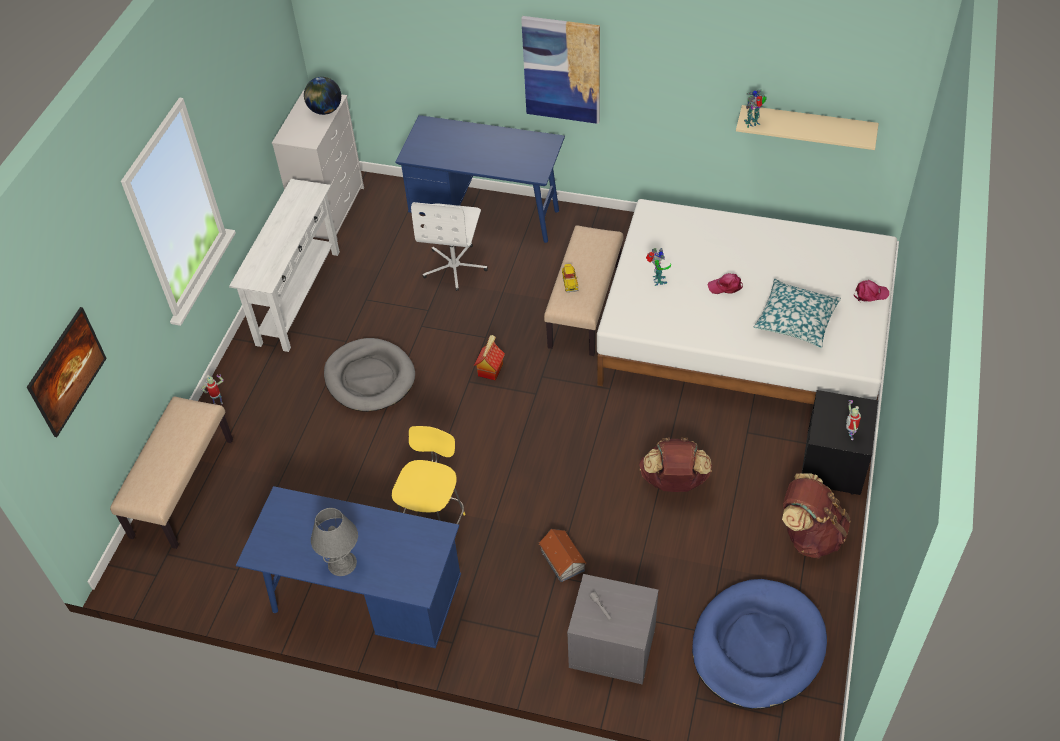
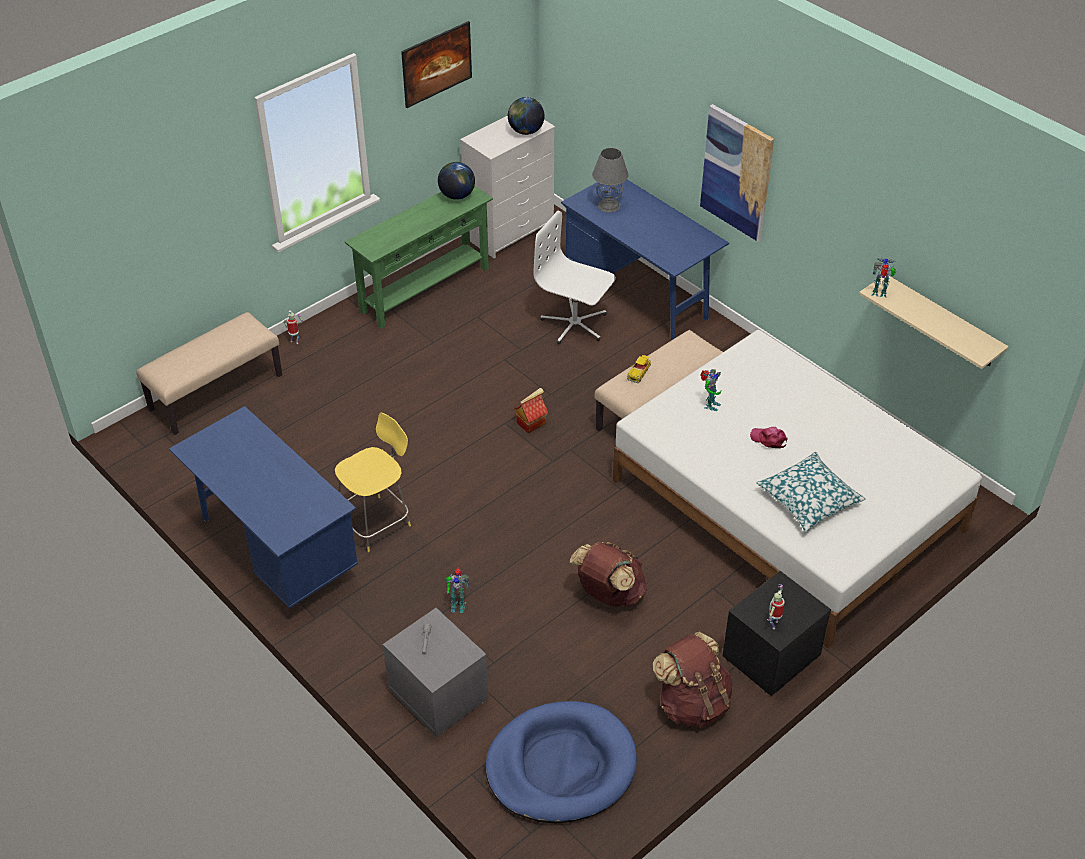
camera: 30 degrees right, 5 degrees down
picture [27,307,107,437] -> picture moved to [401,21,472,108]
white console table [229,179,340,352] -> green console table [345,186,493,329]
grey table lamp [311,508,358,576] -> grey table lamp moved to [592,148,629,213]
grey dog bed [324,338,415,412] -> none
white office chair [411,202,488,291] -> white office chair turned 75 degrees clockwise [534,211,616,344]
toy house [539,529,586,582] -> toy robot [446,567,469,613]
pink cap [854,280,889,302] -> none
none -> globe [438,162,475,200]

